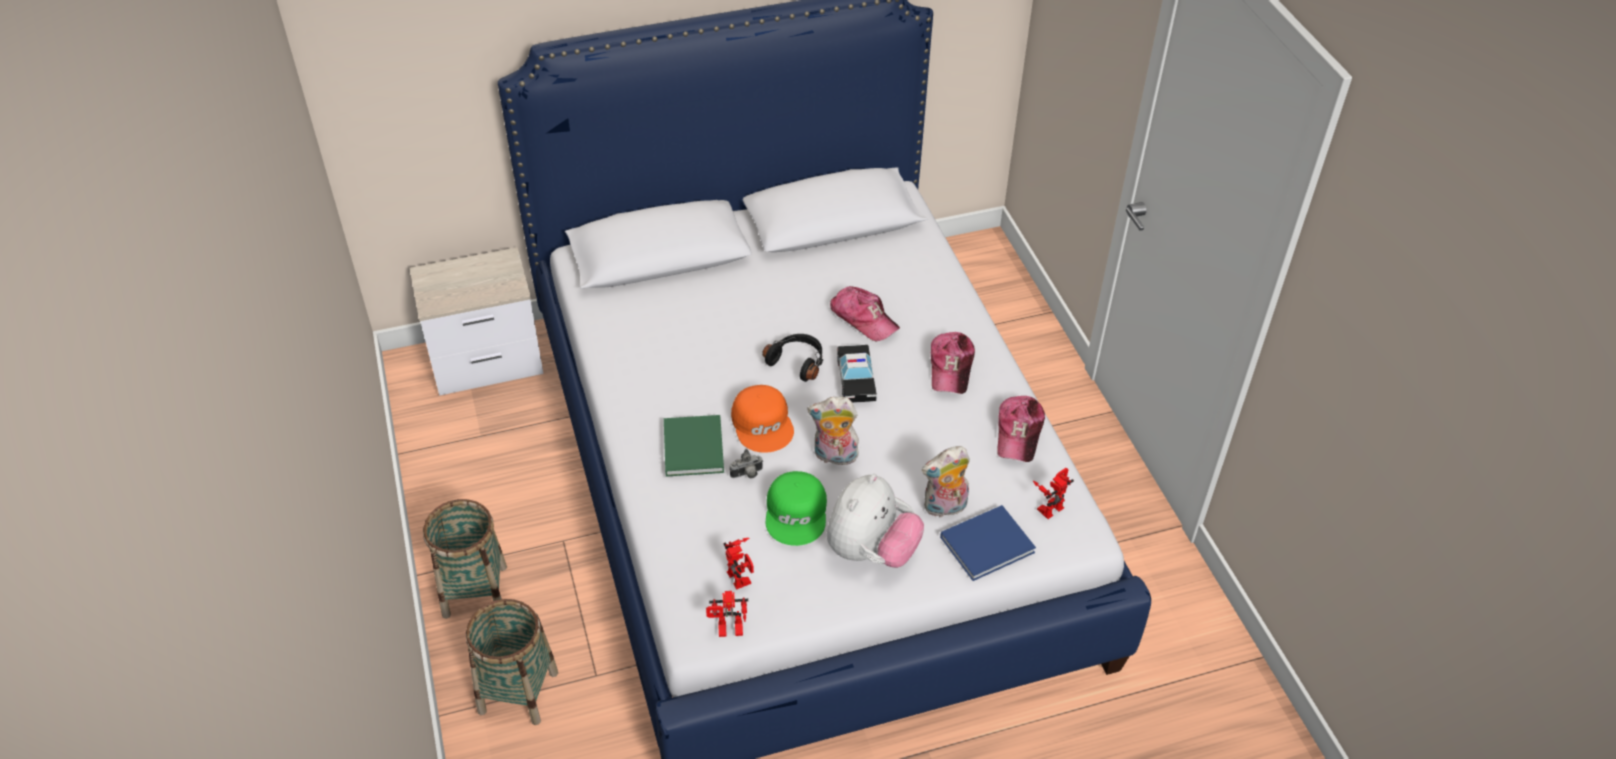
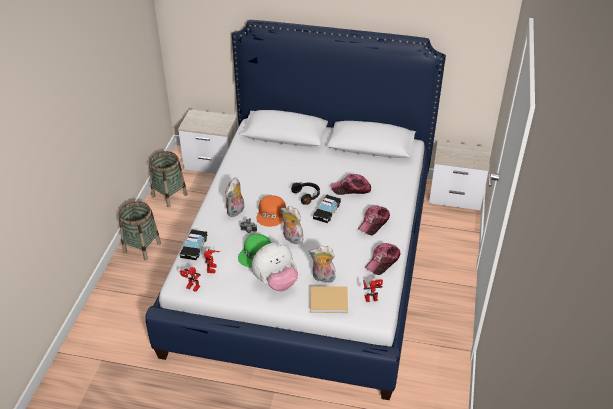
camera: 30 degrees right, 5 degrees down
basket [466,599,558,725] -> basket moved to [149,151,188,207]
green book [664,415,724,477] -> plush toy [225,178,244,217]
cap [830,286,900,341] -> cap turned 105 degrees clockwise [331,174,371,195]
blue book [940,505,1036,581] -> beige book [310,286,348,313]
none -> toy car [180,229,207,260]
none -> nightstand [429,140,490,210]

